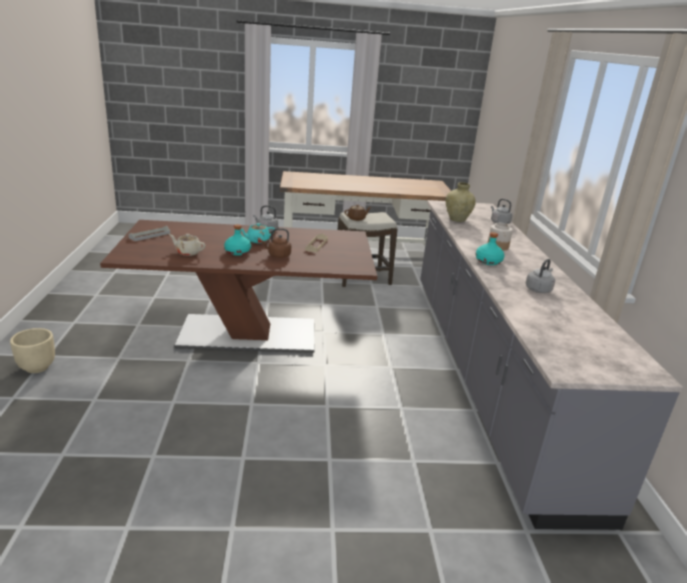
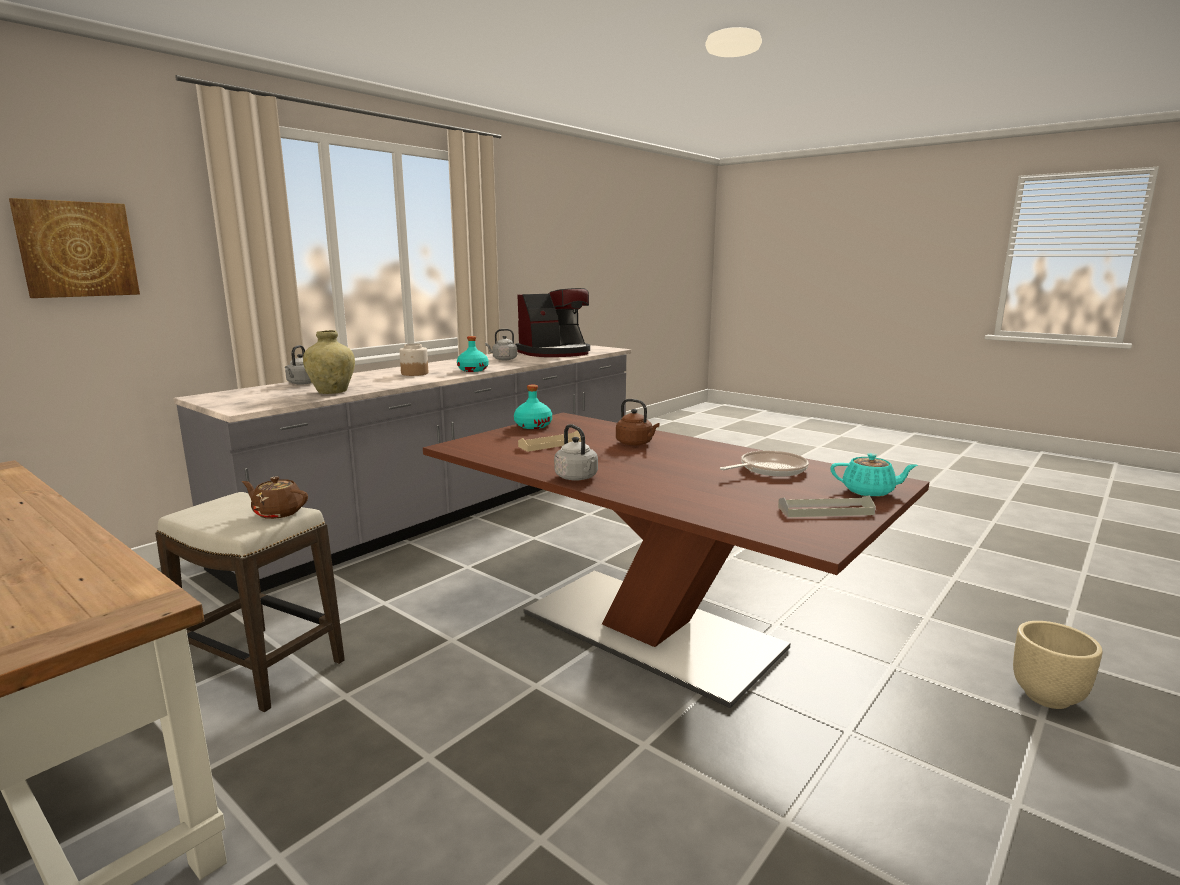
camera: 135 degrees left, 10 degrees down
beige teapot [169,234,205,256] -> frying pan [720,451,809,477]
turquoise bottle [224,224,251,256] -> turquoise bottle moved to [514,385,552,429]
turquoise teapot [241,223,275,243] -> turquoise teapot moved to [830,453,918,497]
none -> picture [9,198,140,298]
none -> coffee machine [515,288,590,357]

